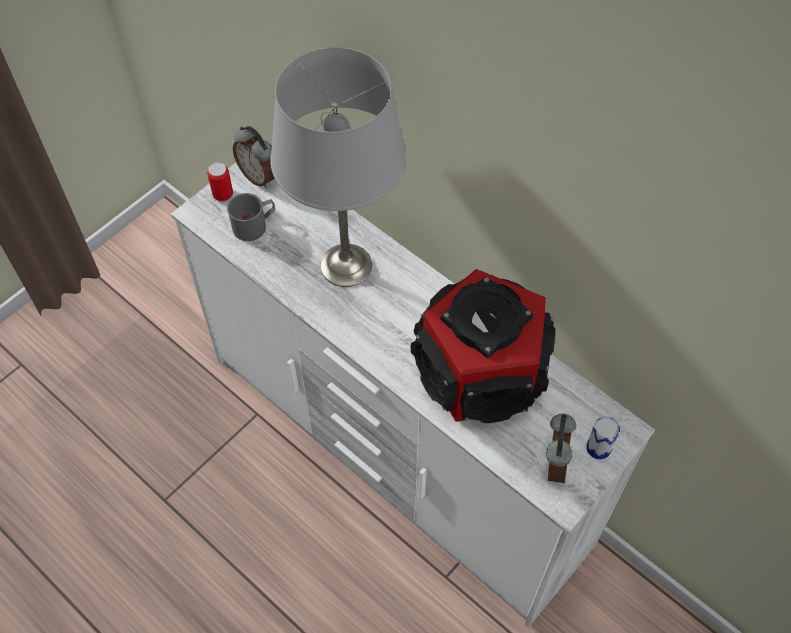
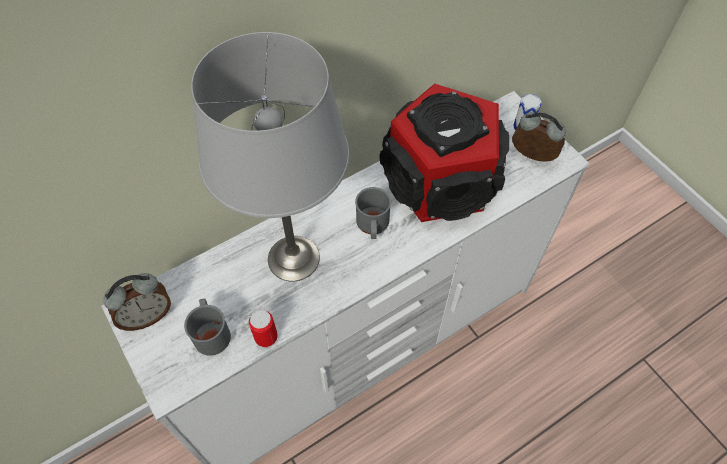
camera: 75 degrees left, 0 degrees up
can [207,162,233,203] -> can moved to [249,310,278,348]
none -> grey mug [355,187,391,239]

